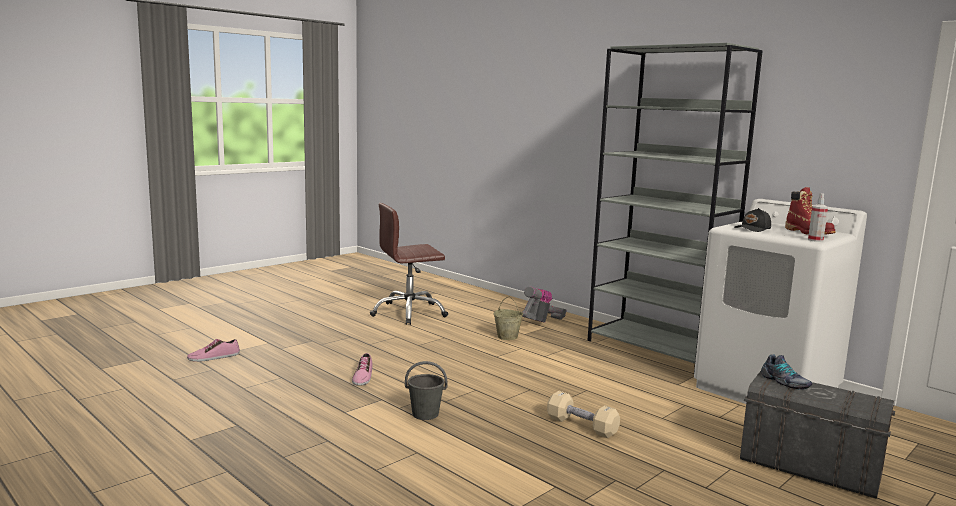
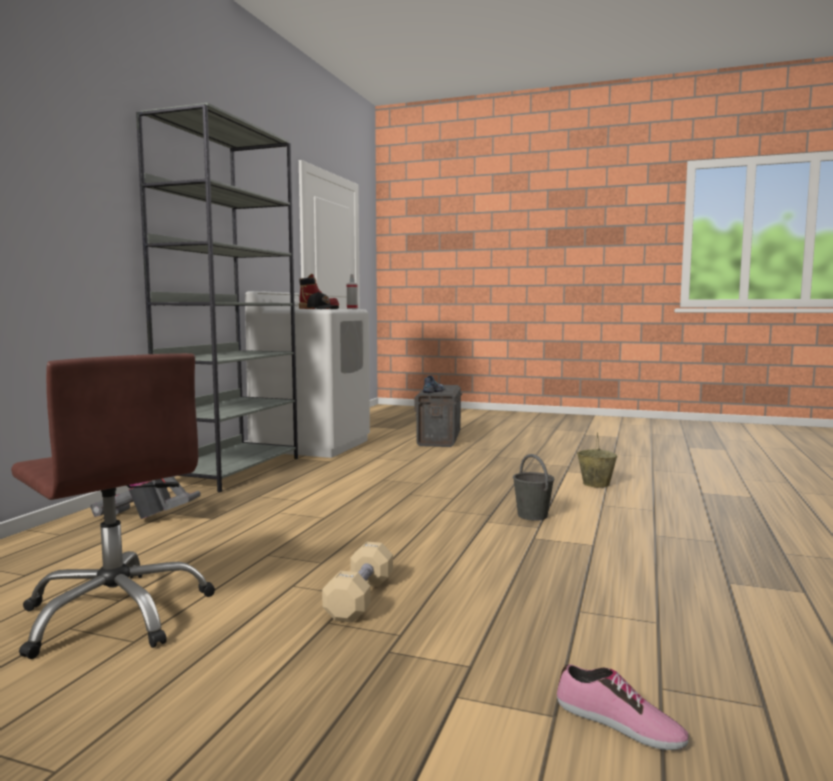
camera: 115 degrees left, 5 degrees down
shoe [352,353,373,386] -> none
beige bucket [493,297,523,340] -> beige bucket moved to [577,432,618,488]
beige dumbbell [547,391,620,438] -> beige dumbbell moved to [322,542,393,623]

